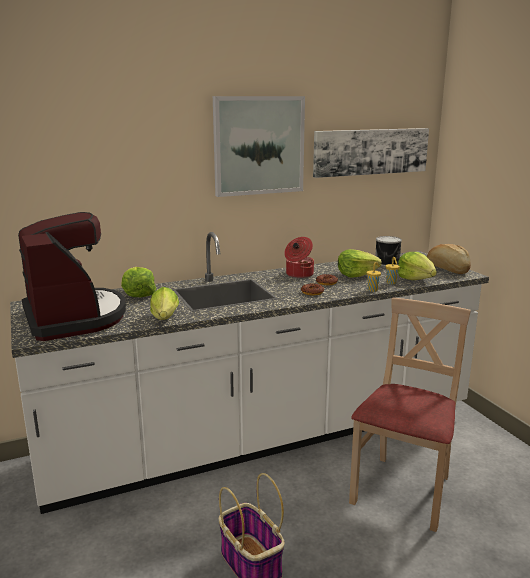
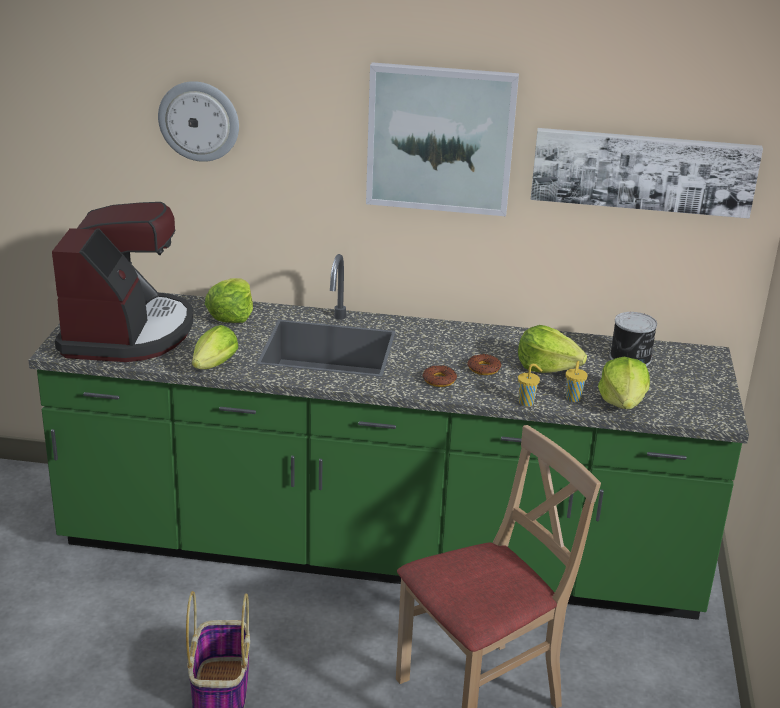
camera: 30 degrees right, 10 degrees up
white counter [10,232,489,514] -> green counter [28,254,749,620]
cooking pot [284,237,314,278] -> none
bread [427,244,471,274] -> none
none -> wall clock [158,81,239,162]

